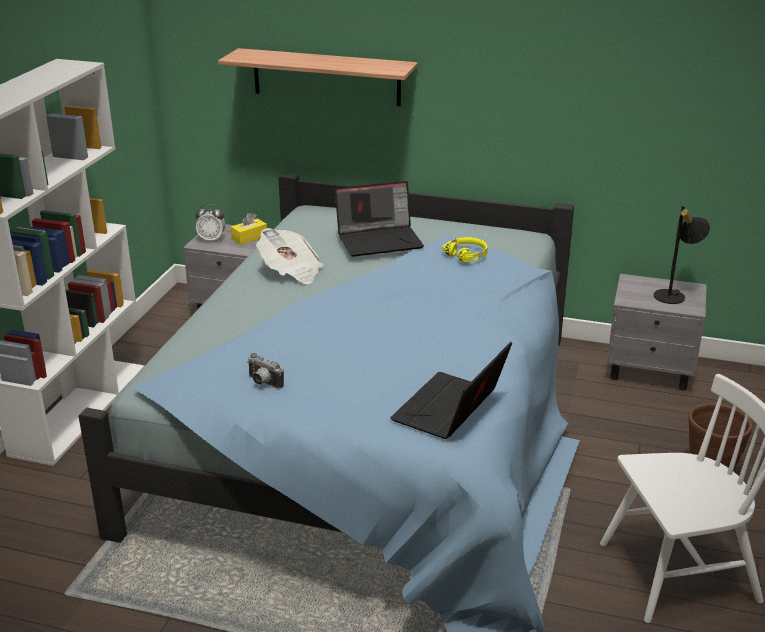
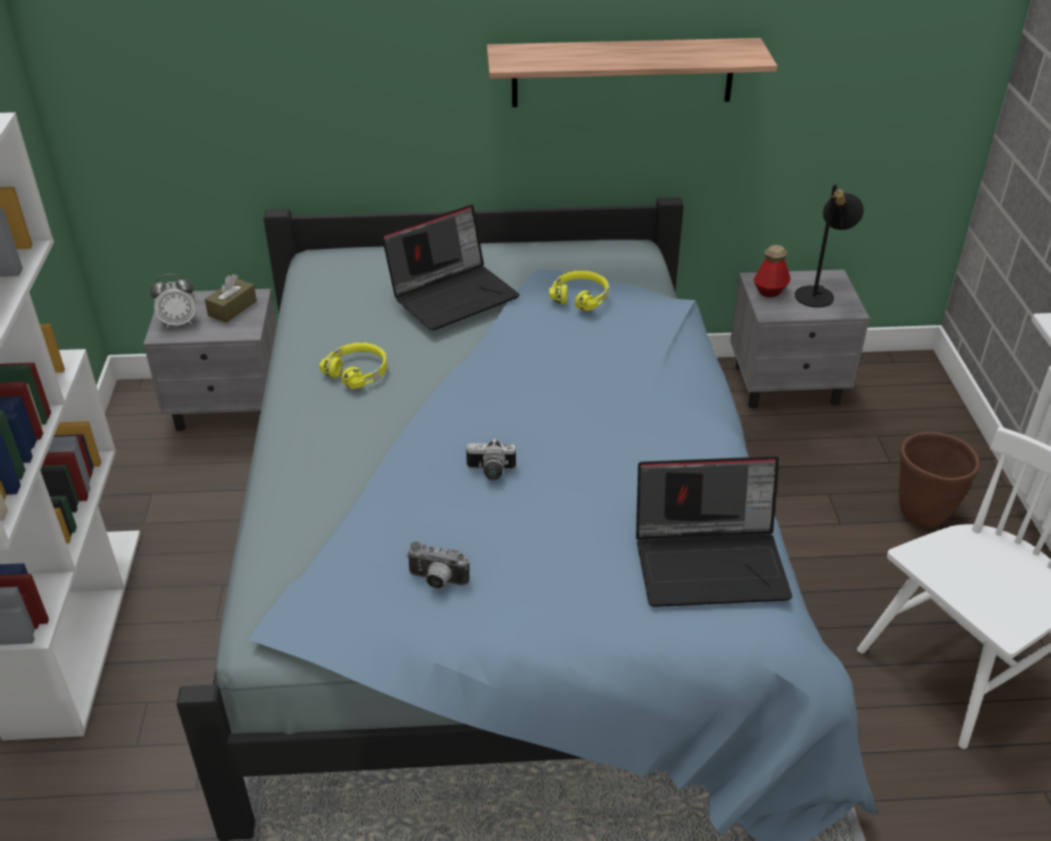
camera: 20 degrees left, 10 degrees up
shelf [218,48,418,106] -> shelf moved to [487,38,777,107]
yellow tissue box [231,213,267,245] -> brown tissue box [205,274,257,323]
newspaper [256,228,323,284] -> yellow headphones [320,342,387,389]
laptop [390,342,512,439] -> laptop turned 105 degrees counterclockwise [636,456,792,607]
none -> camera [466,438,516,480]
none -> bottle [754,245,791,297]

